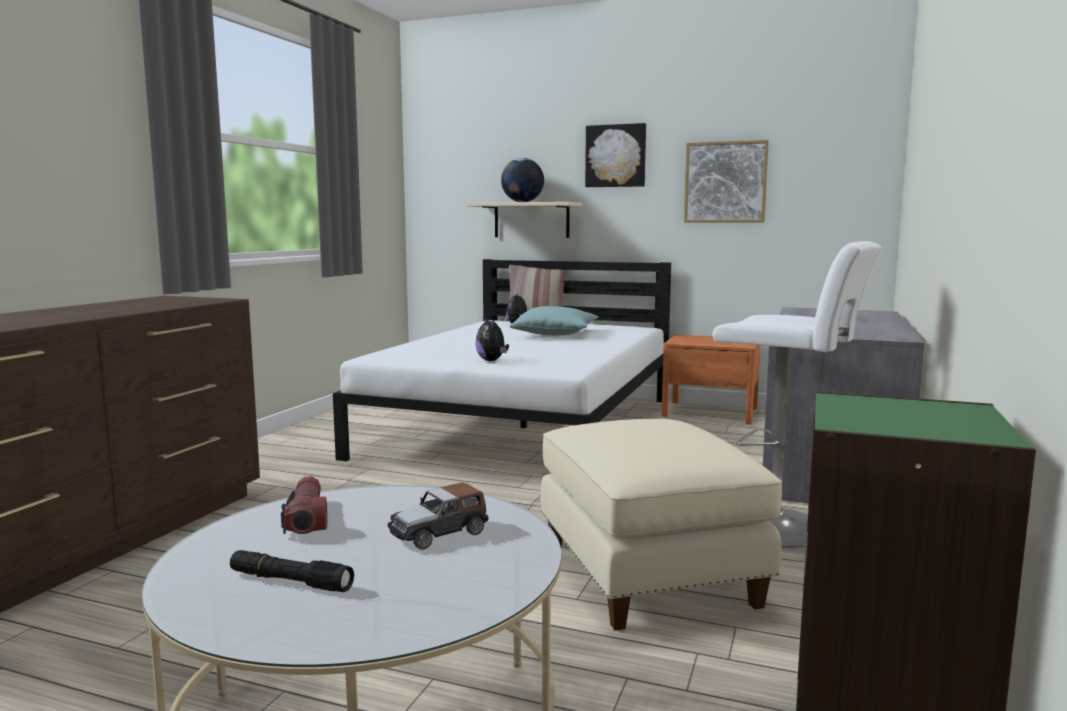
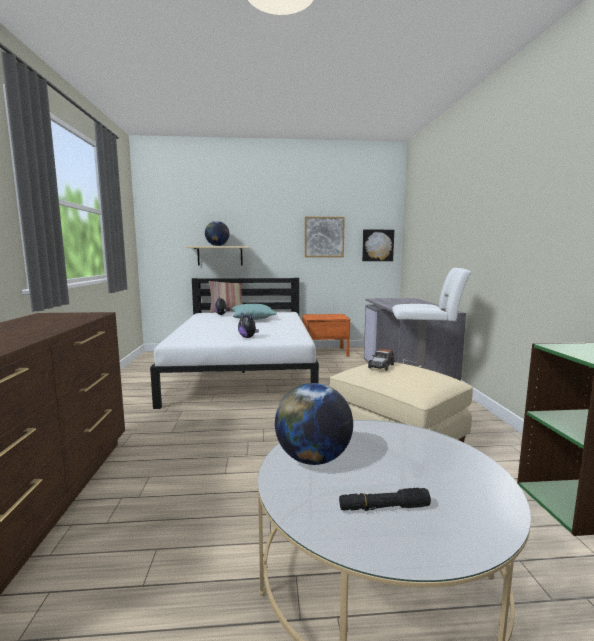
camera: 25 degrees left, 0 degrees up
flashlight [281,476,327,534] -> globe [275,383,353,465]
toy car [388,482,489,550] -> toy car moved to [368,349,394,371]
picture [585,123,646,187] -> picture moved to [362,230,394,261]

